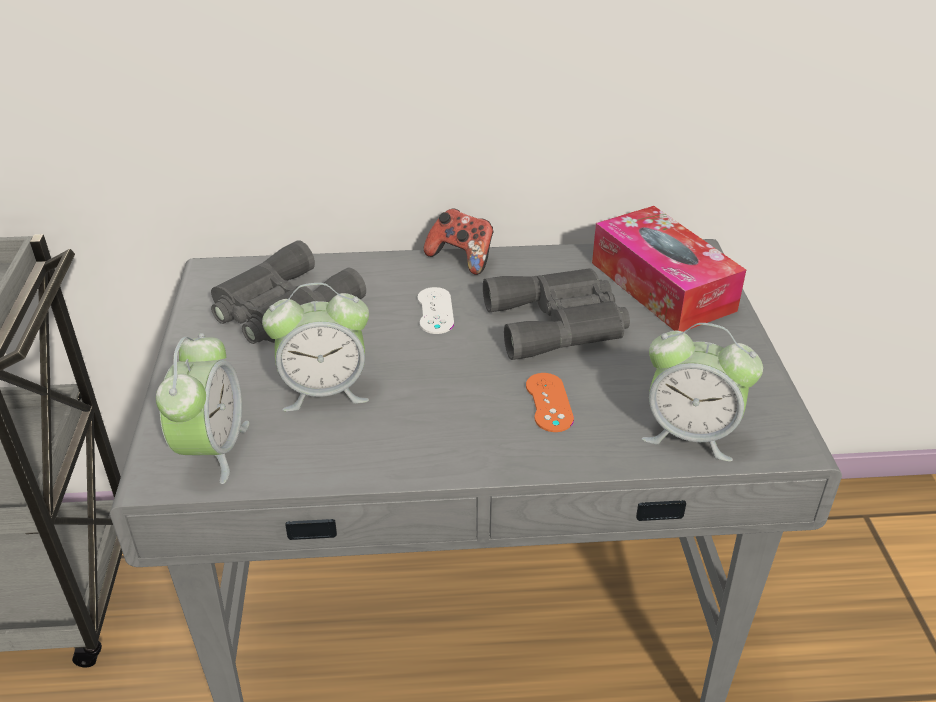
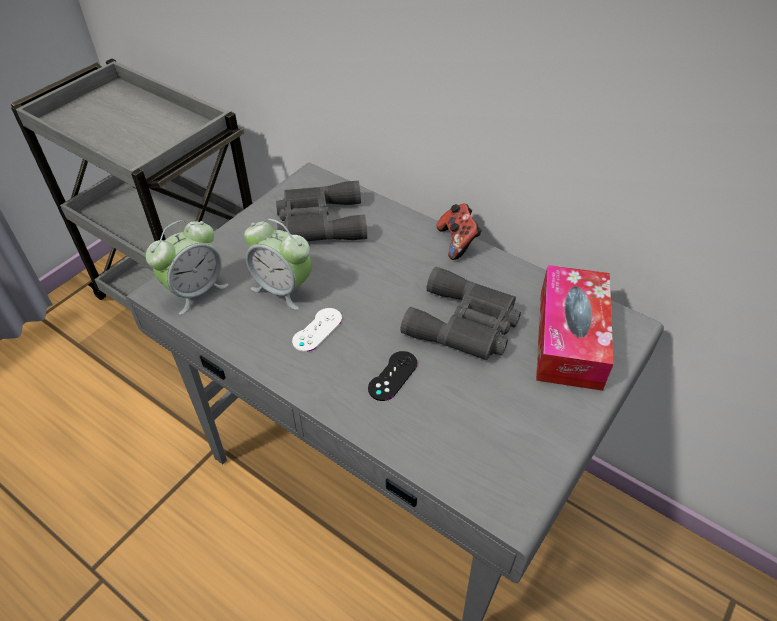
camera: 40 degrees right, 10 degrees up
white game controller [417,287,454,334] -> white game controller moved to [292,308,342,352]
orange game controller [526,373,574,432] -> black game controller [368,351,418,401]
alarm clock [642,323,763,461] -> none

